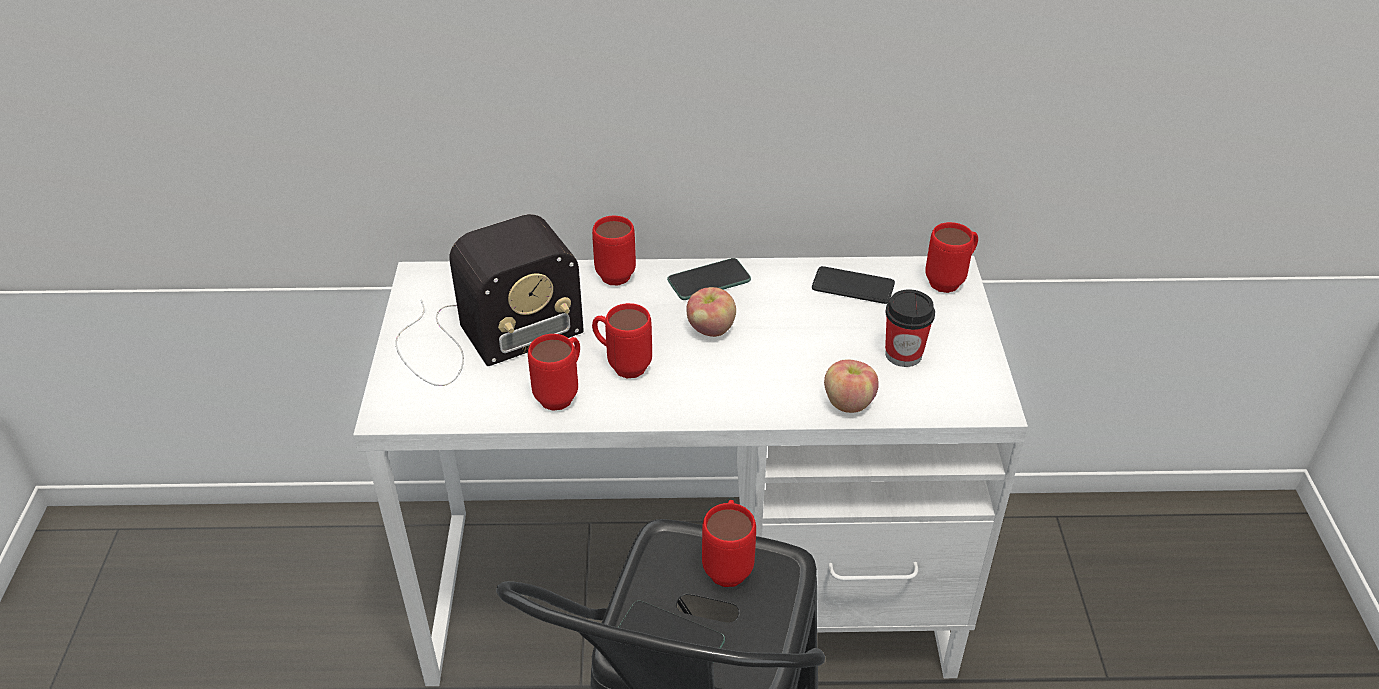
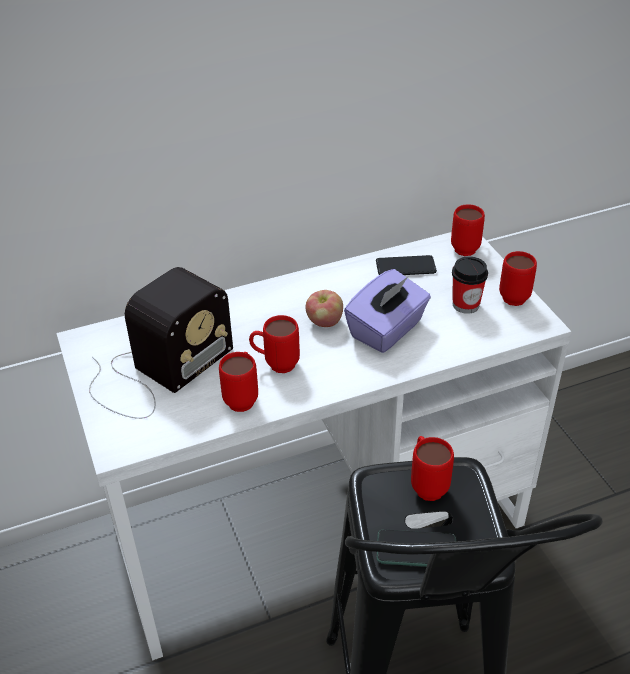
camera: 20 degrees left, 0 degrees up
red mug [592,216,636,286] -> red mug moved to [499,251,537,306]
phone [667,258,751,300] -> none
apple [824,359,879,413] -> none
none -> purple tissue box [344,269,431,353]

